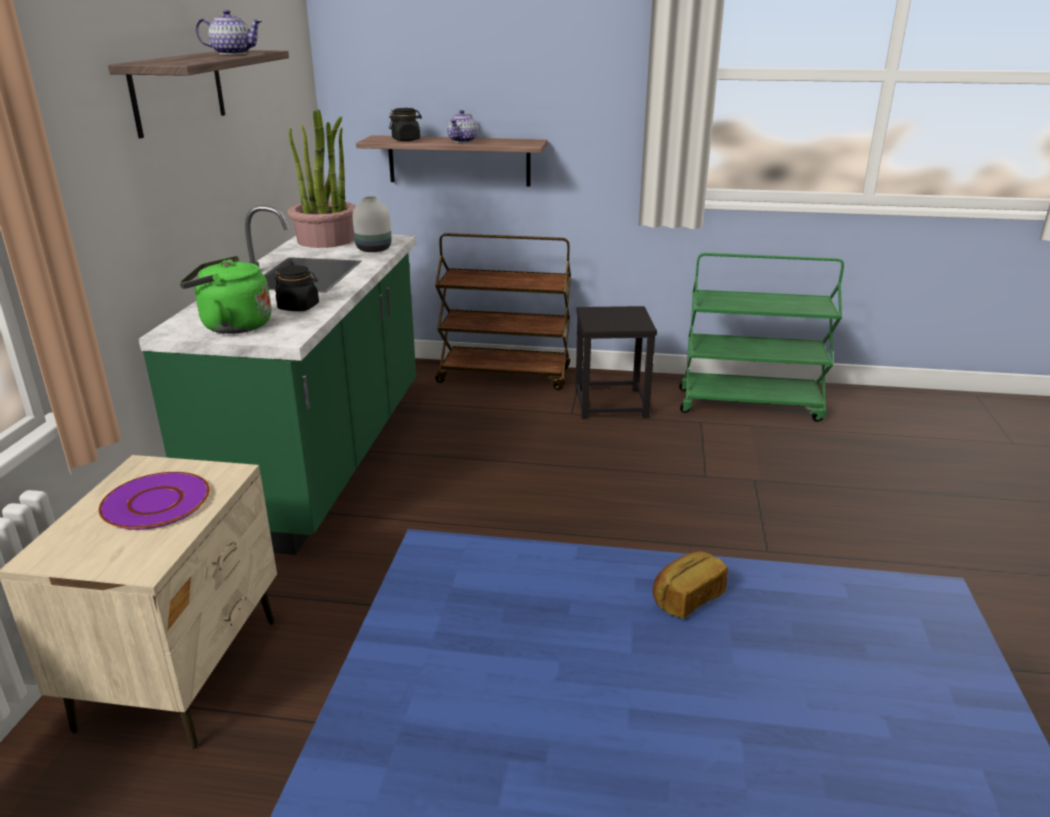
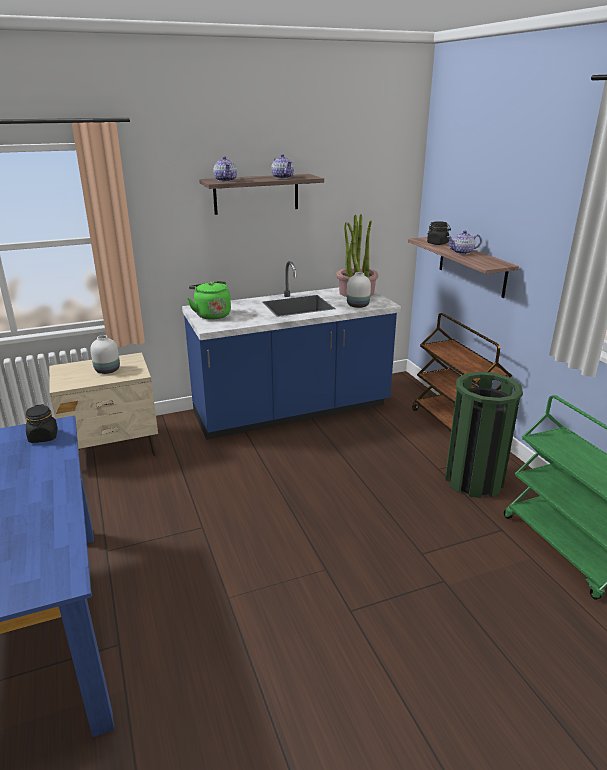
camera: 60 degrees right, 0 degrees up
purple plate [98,472,210,530] -> white vase [90,335,120,374]
green counter [139,205,416,555] -> blue counter [182,261,401,440]
black jar [275,265,319,311] -> black jar moved to [25,404,58,443]
black stool [575,306,657,419] -> green trash can [446,372,523,498]
bread [653,551,728,619] -> none
none -> teapot [213,156,237,182]

